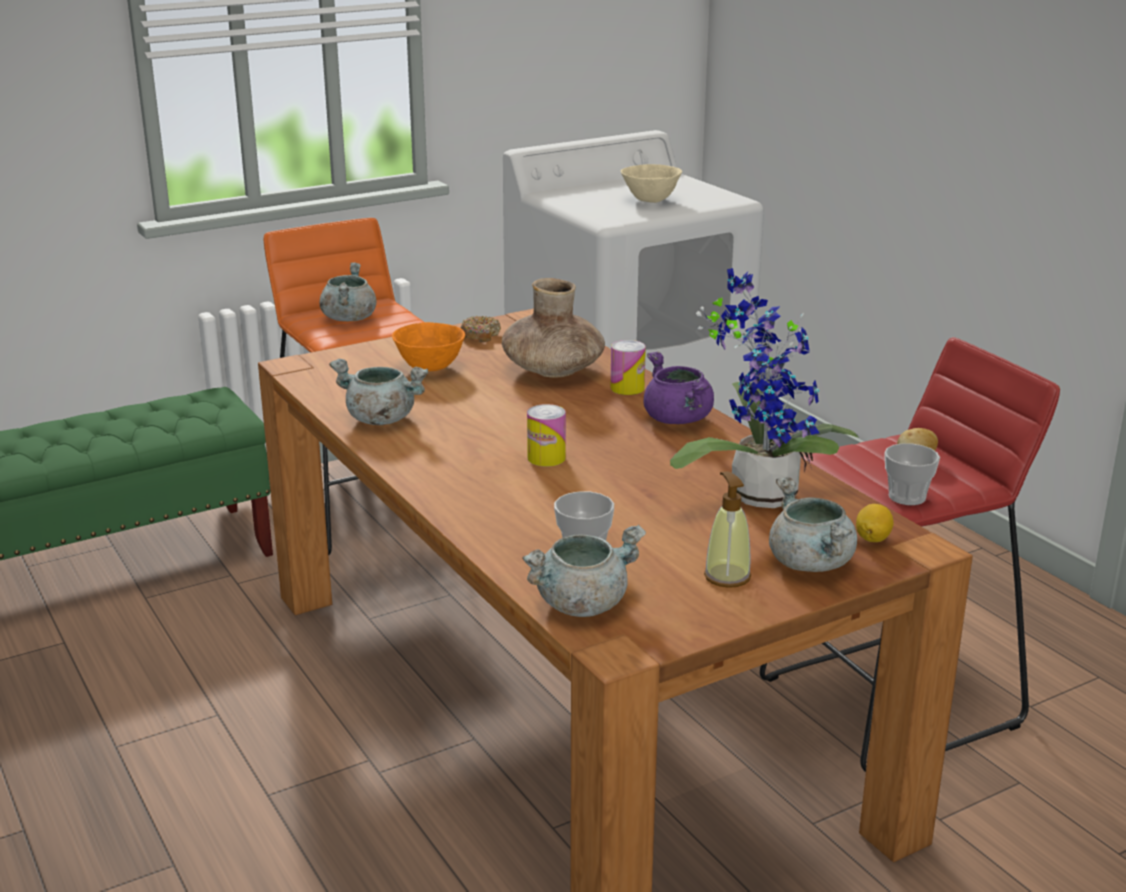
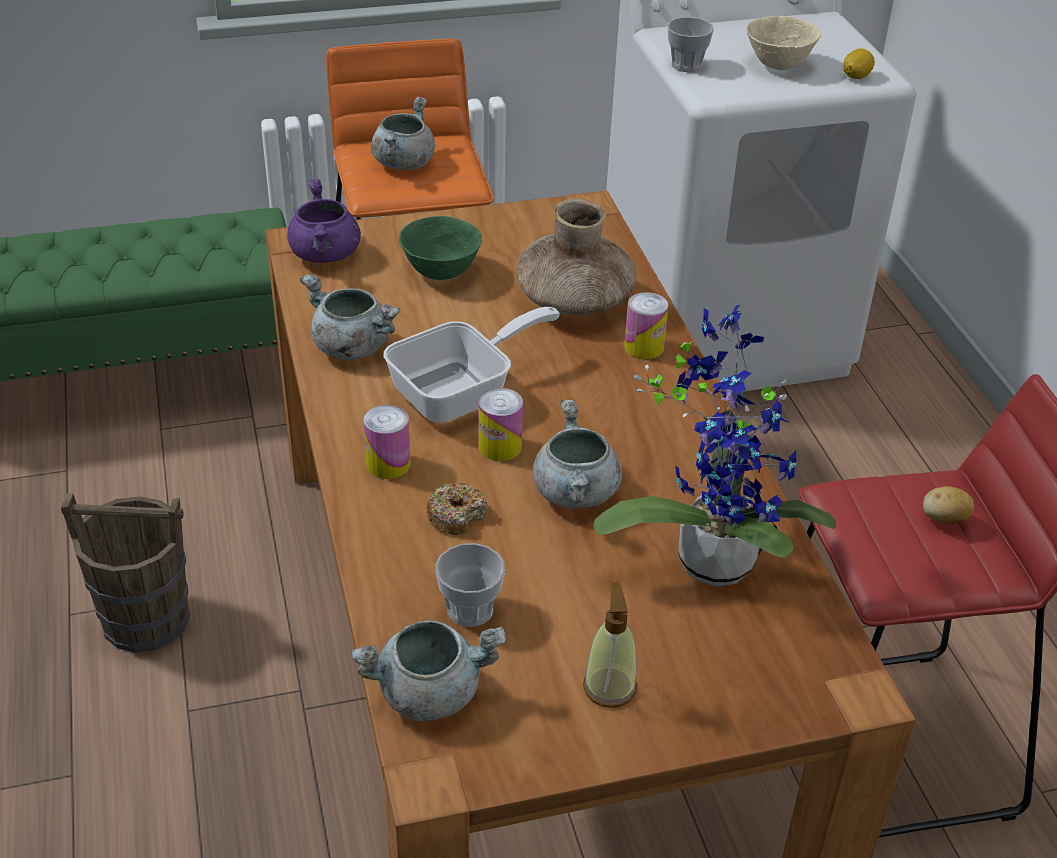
camera: 15 degrees right, 15 degrees up
orange bowl [392,322,465,371] -> green bowl [399,216,482,280]
donut [461,316,501,342] -> donut moved to [427,483,488,535]
purple cooking pot [644,351,714,424] -> purple cooking pot moved to [287,179,361,263]
grey cooking pot [769,477,857,572] -> grey cooking pot moved to [533,400,622,509]
lemon [856,504,893,542] -> lemon moved to [843,48,875,79]
cup [884,443,940,505] -> cup moved to [667,17,714,72]
none -> brown bucket [61,493,190,652]
none -> can [363,405,411,479]
none -> frying pan [383,307,560,423]

